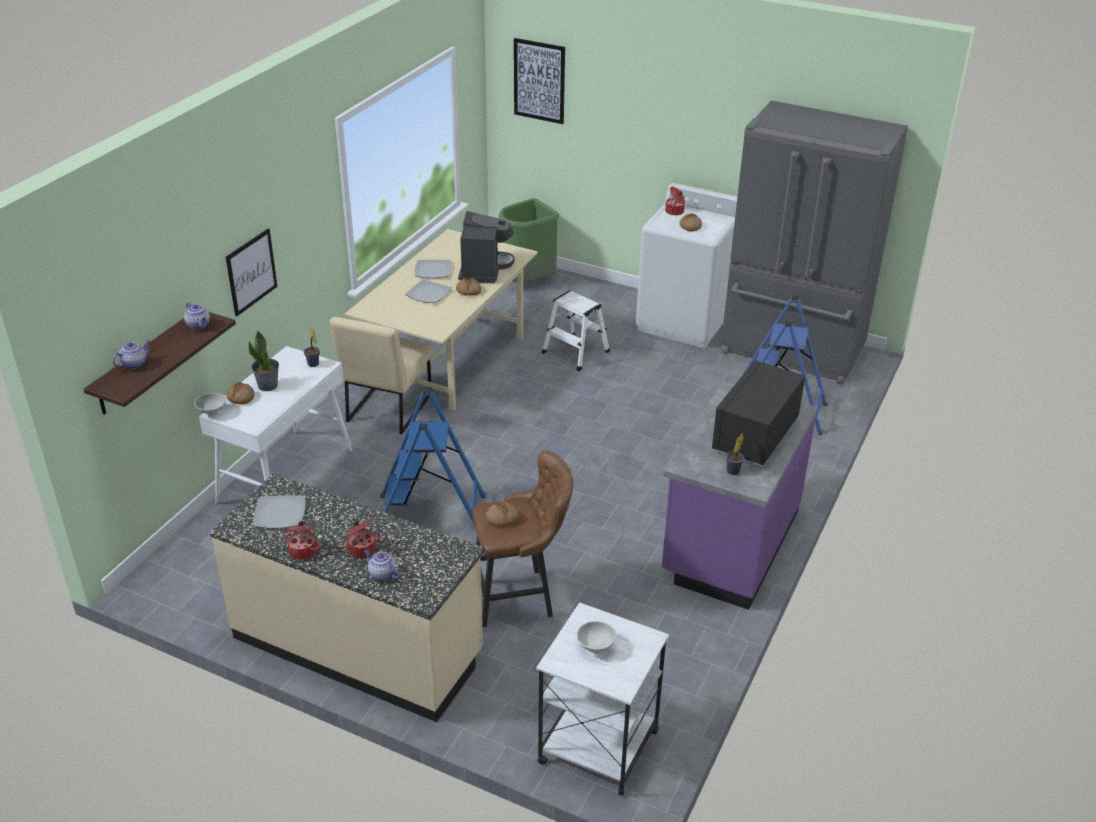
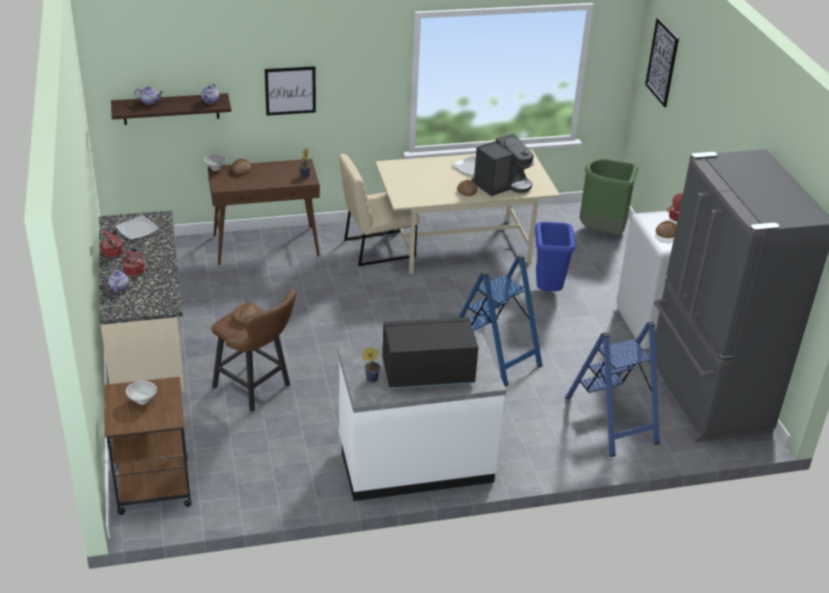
camera: 50 degrees right, 0 degrees up
white console table [199,346,352,504] -> brown console table [208,159,320,265]
potted plant [248,331,279,391] -> none
blue step ladder [380,388,486,526] -> blue step ladder moved to [458,254,543,386]
plate [405,280,452,303] -> none
white cart [536,602,669,795] -> brown cart [104,377,192,515]
white step ladder [542,290,610,371] -> blue trash can [535,222,576,291]
purple counter [662,381,818,610] -> white counter [338,333,506,501]

